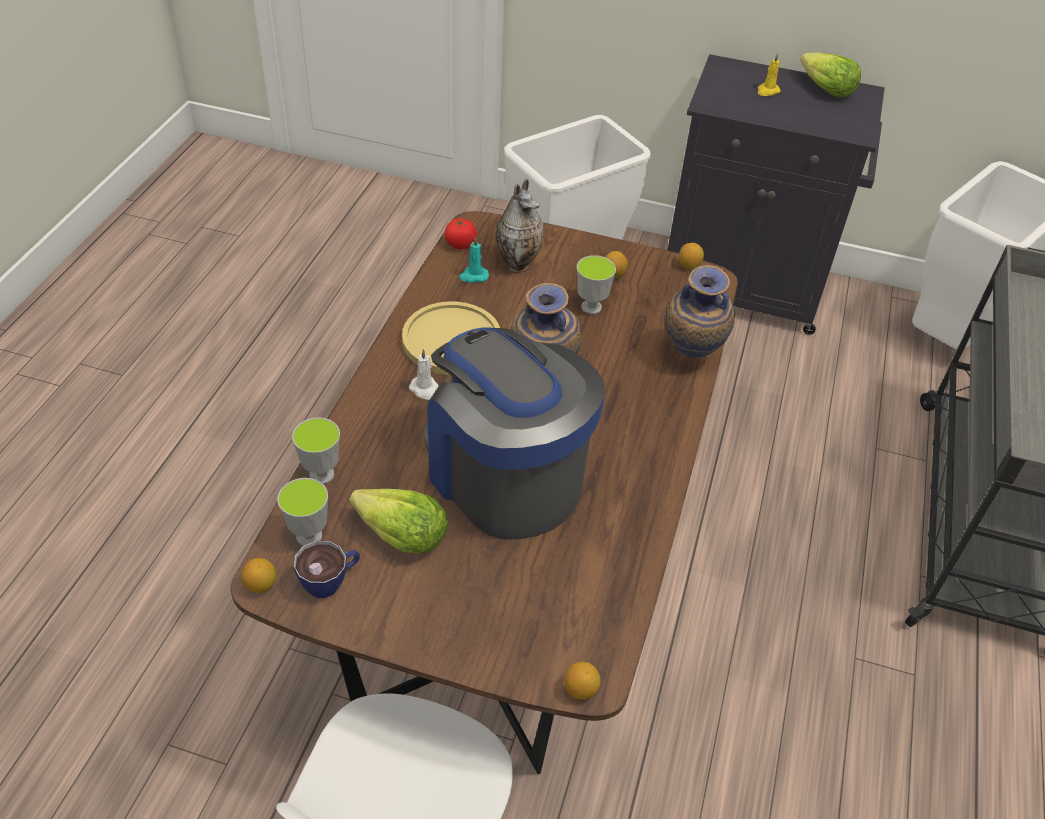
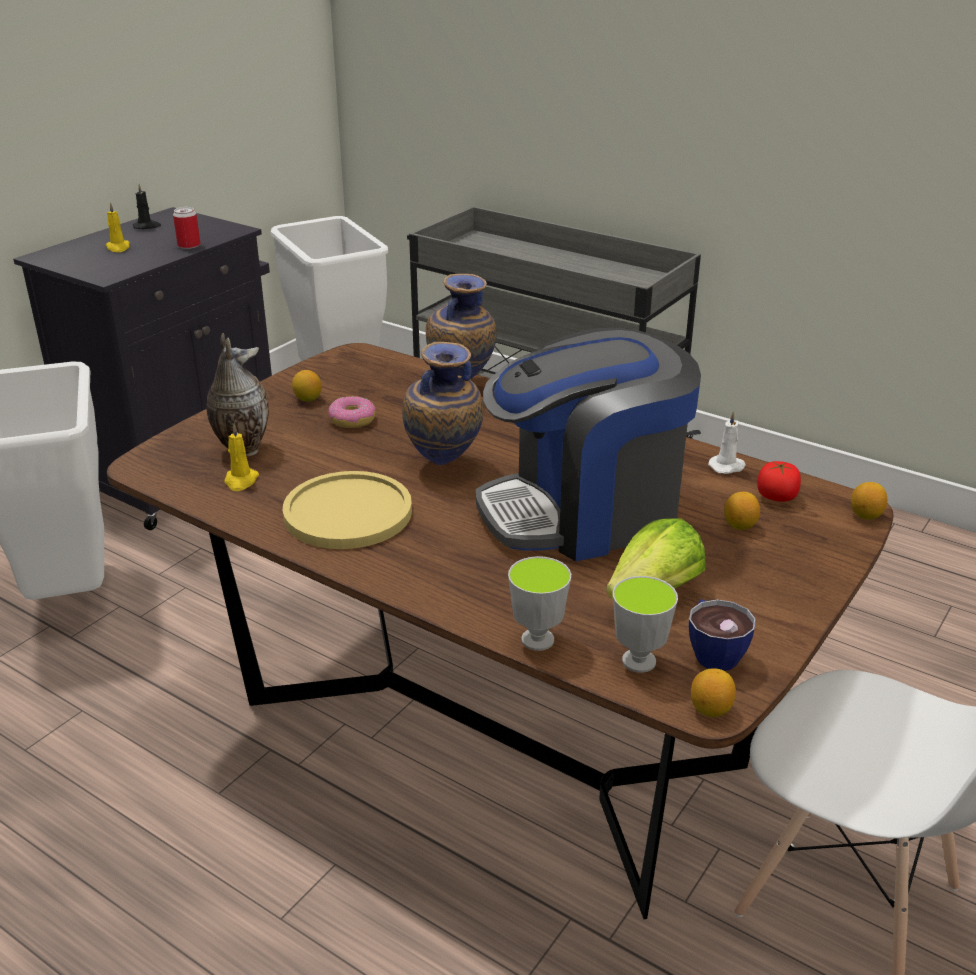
camera: 70 degrees left, 15 degrees down
white candle [409,349,438,400] -> white candle moved to [708,411,746,474]
tomato [445,218,477,250] -> tomato moved to [757,461,801,502]
turquoise candle [459,236,489,283] -> yellow candle [225,424,259,491]
cup [577,255,616,314] -> donut [328,396,375,428]
lemon [679,243,704,269] -> lemon moved to [724,492,760,530]
lettuce [800,53,861,97] -> black candle [133,184,161,229]
none -> can [173,207,200,249]

